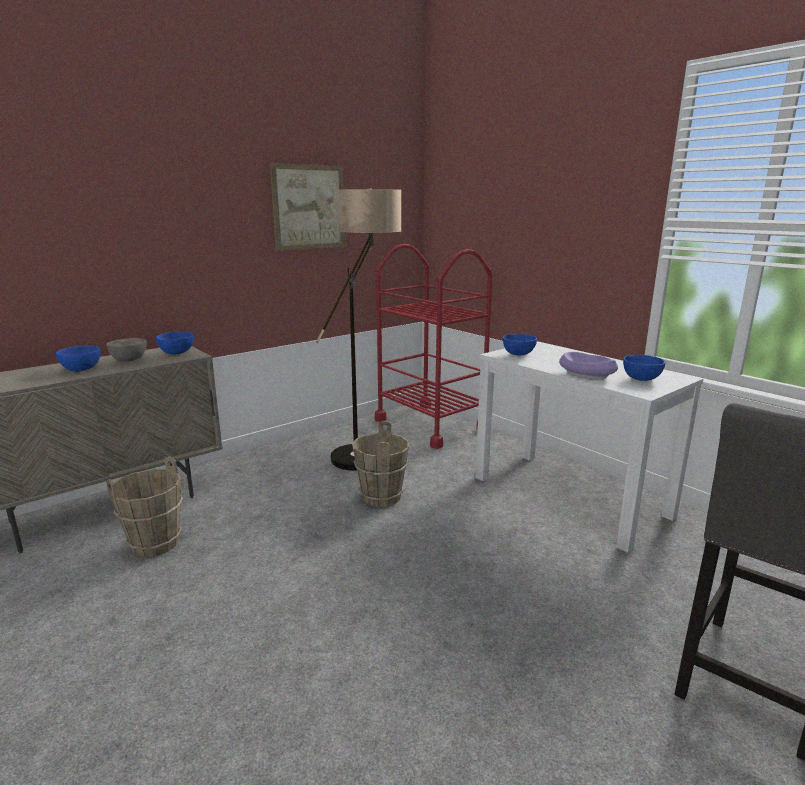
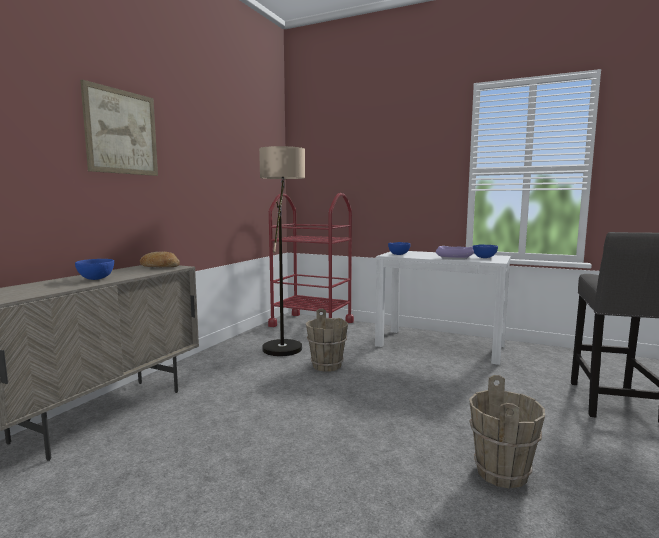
camera: 25 degrees left, 10 degrees down
grey bowl [106,338,147,361] -> none
brown bucket [106,456,183,557] -> brown bucket moved to [469,375,545,488]
blue bowl [156,332,194,355] -> bread [140,252,180,267]
picture [270,163,345,251] -> picture moved to [80,79,158,176]

